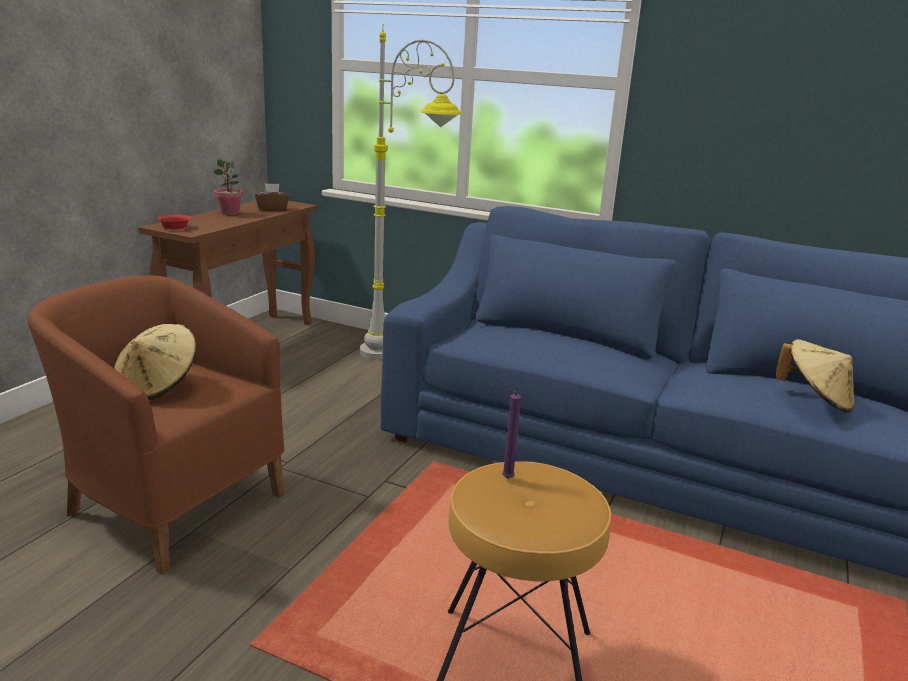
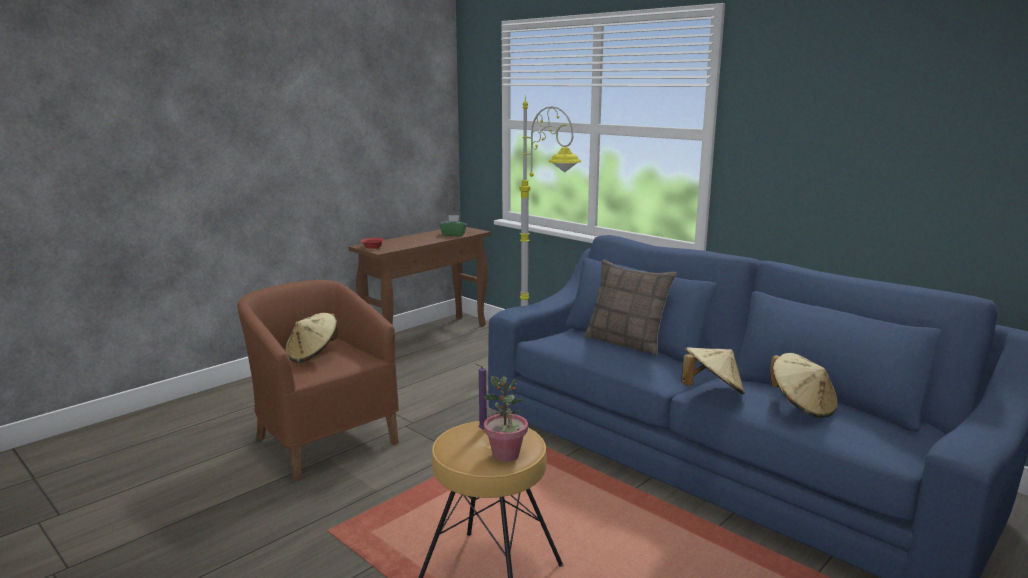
camera: 20 degrees right, 5 degrees down
potted plant [213,159,243,215] -> potted plant moved to [483,376,528,462]
brown tissue box [255,183,289,211] -> green tissue box [440,215,467,236]
none -> pillow [584,259,677,355]
none -> beige hat [681,347,745,394]

